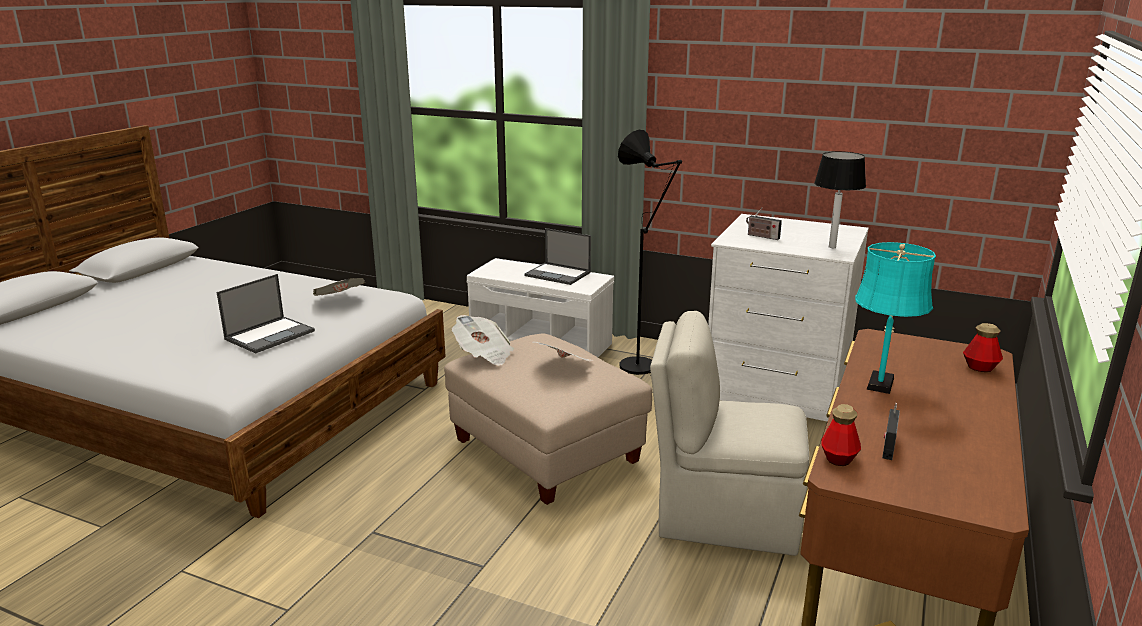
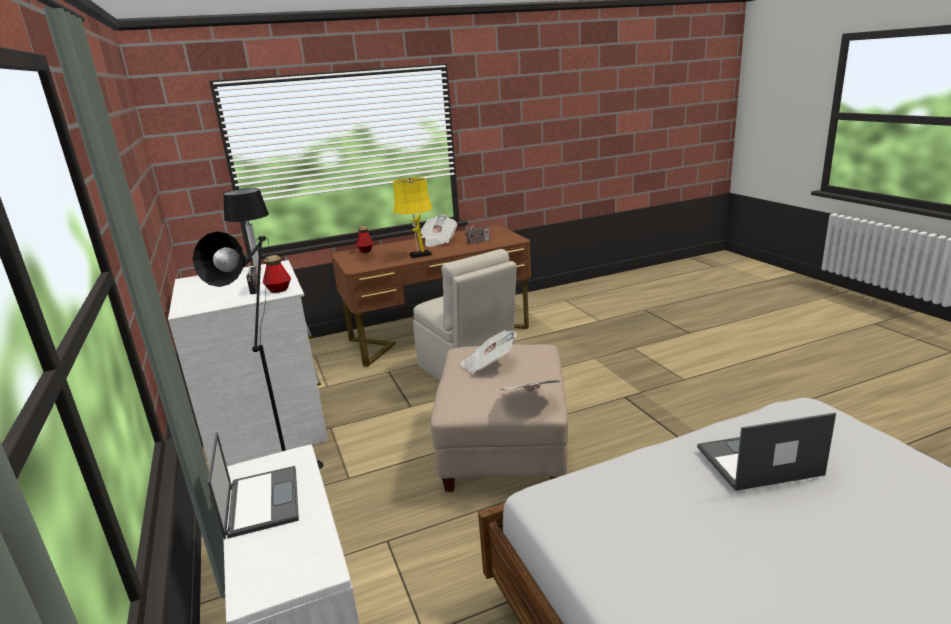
camera: 135 degrees left, 0 degrees up
newspaper [313,278,365,296] -> newspaper moved to [420,215,457,247]
bottle [821,404,861,466] -> bottle moved to [263,255,291,293]
turquoise table lamp [855,242,936,394] -> yellow table lamp [393,176,433,258]

